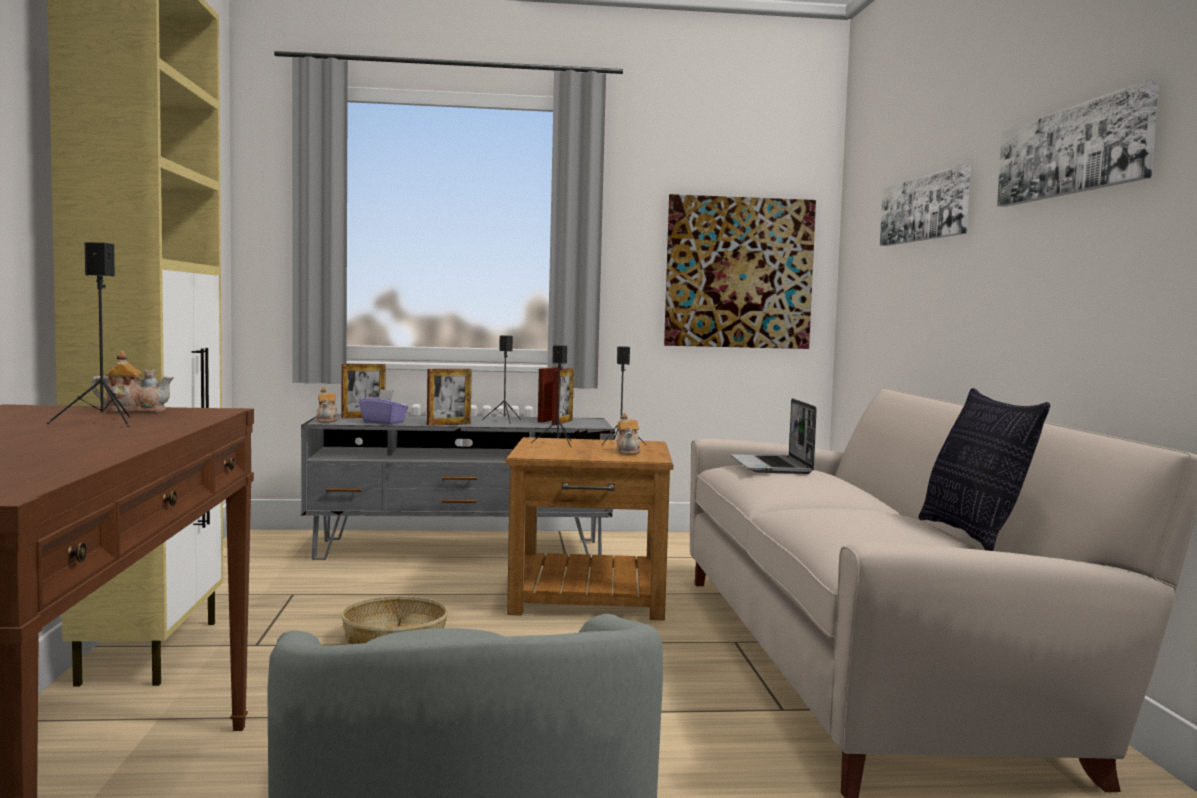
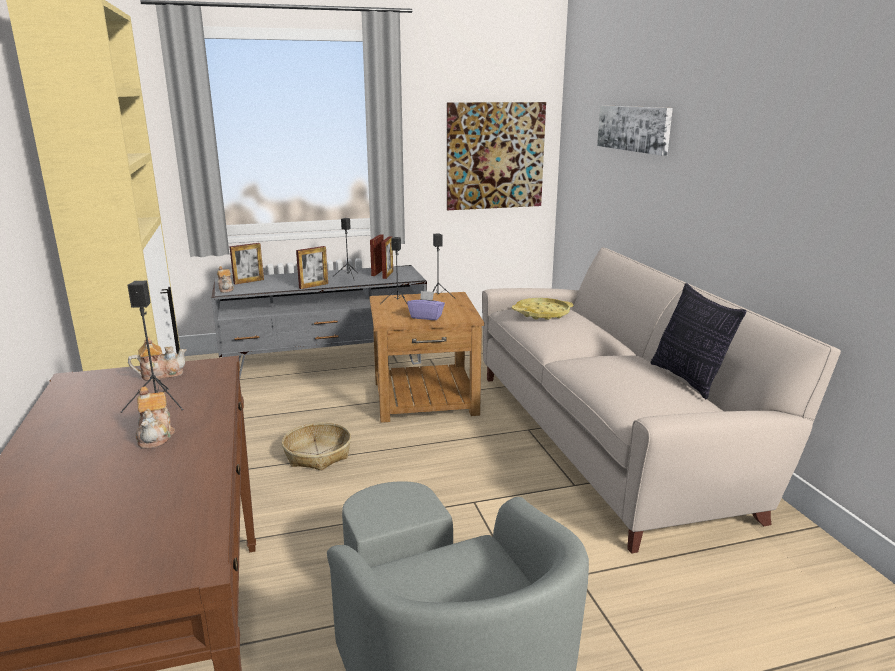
camera: 10 degrees left, 15 degrees up
purple tissue box [359,389,408,425] -> purple tissue box moved to [407,291,445,320]
teapot [616,413,641,455] -> teapot moved to [136,386,175,449]
laptop [731,398,817,474] -> yellow tray [512,298,574,320]
picture [997,80,1159,207] -> none

